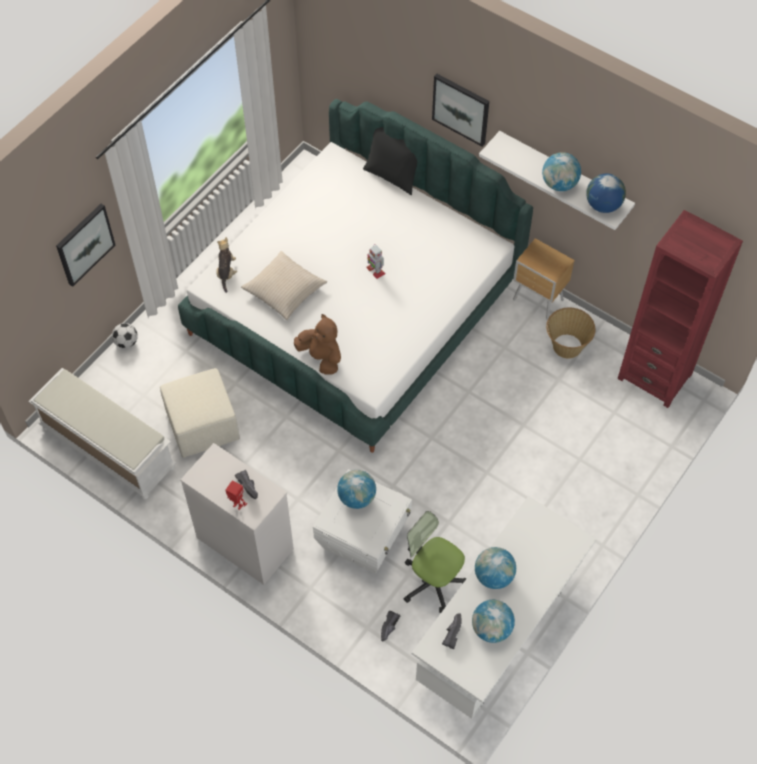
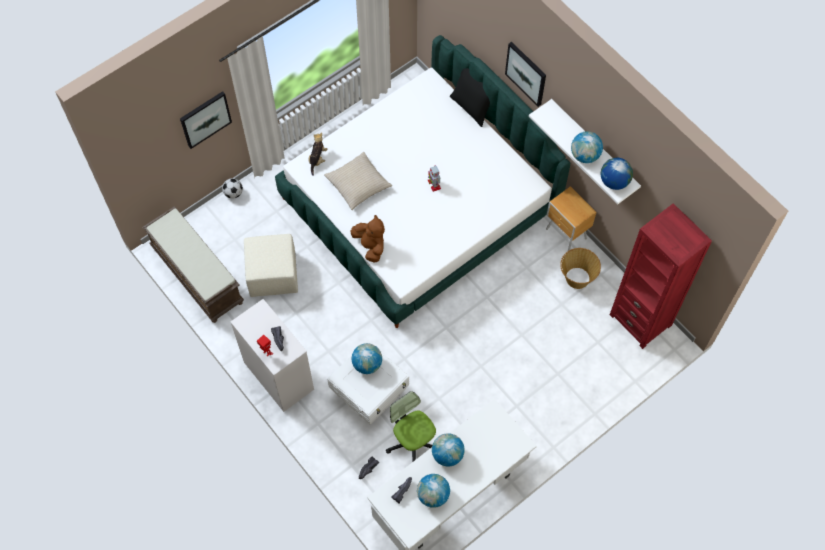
camera: 15 degrees right, 5 degrees up
white bench [28,368,177,499] -> brown bench [143,206,244,323]

